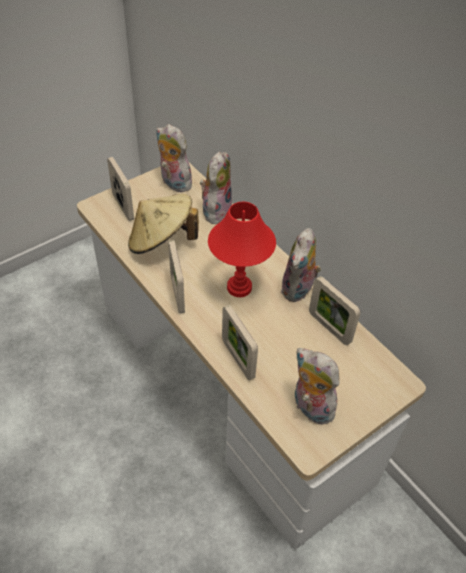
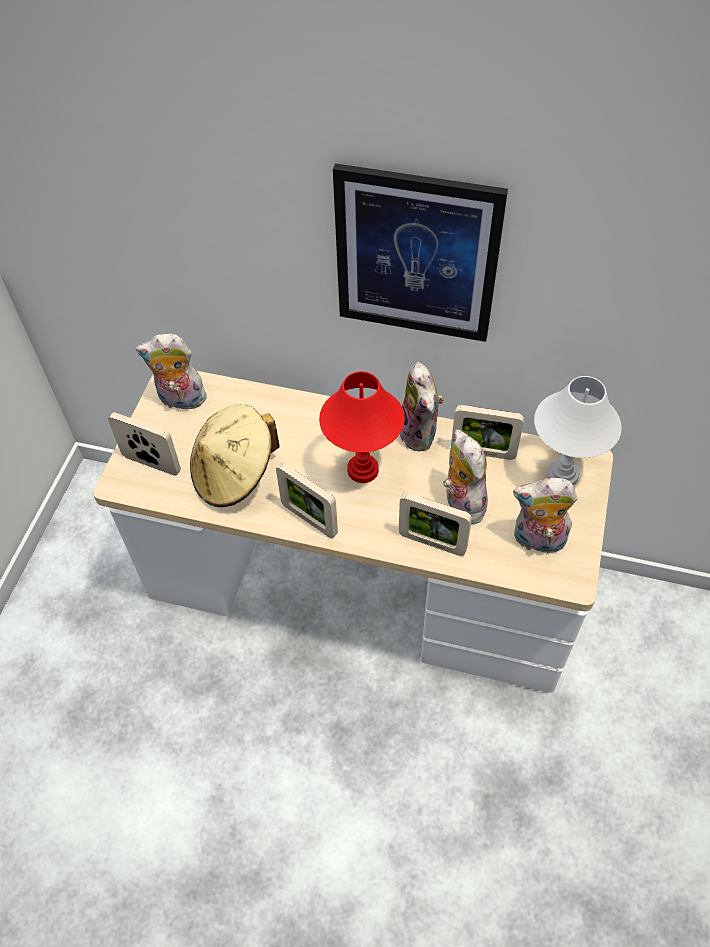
camera: 35 degrees left, 5 degrees up
plush toy [200,152,232,224] -> plush toy moved to [443,429,489,524]
none -> picture [333,163,508,342]
none -> white table lamp [534,376,622,486]

